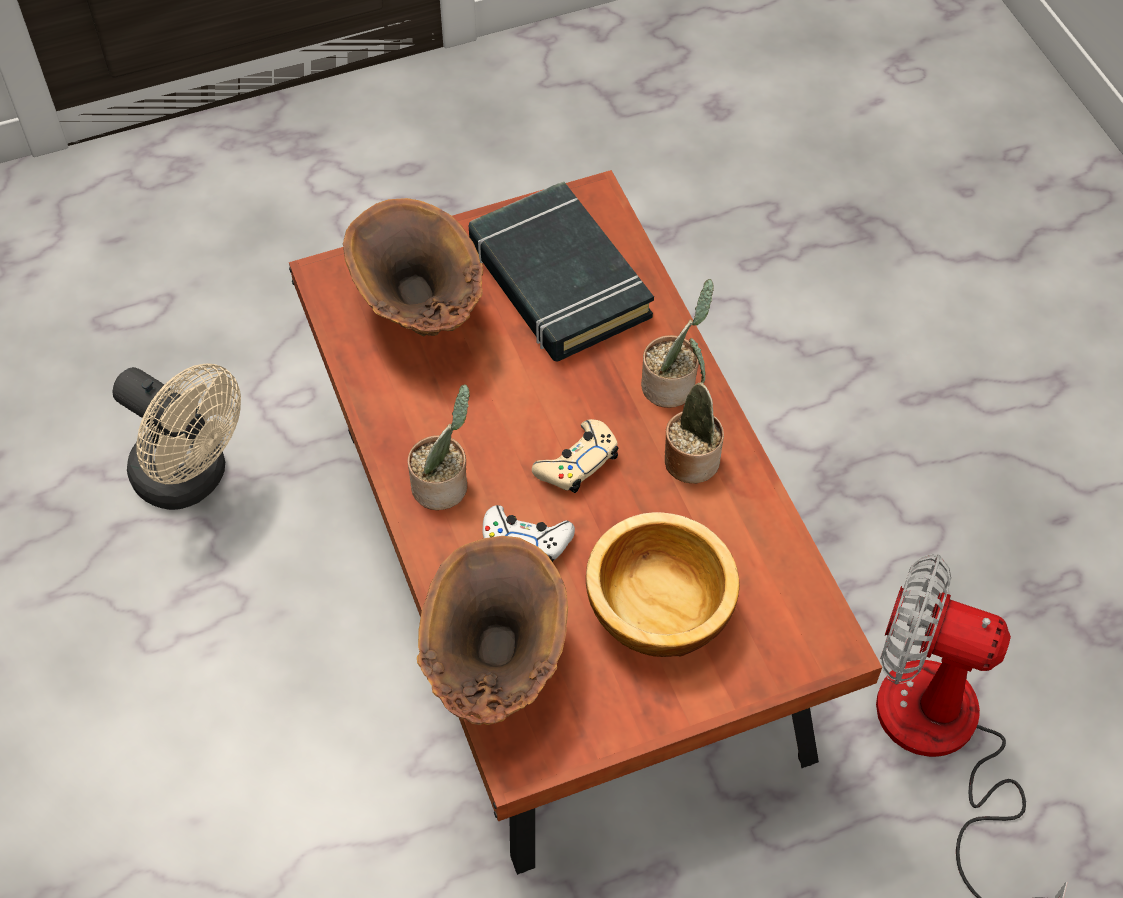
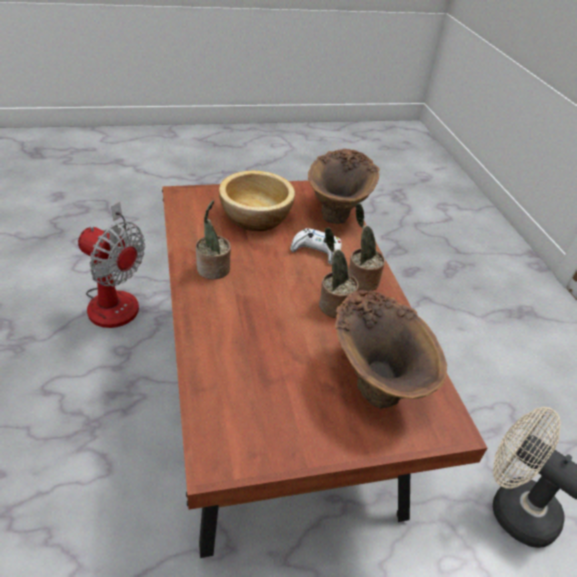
camera: 175 degrees left, 15 degrees down
black book [469,181,654,362] -> none
beige game controller [532,419,618,493] -> none
potted plant [641,279,714,408] -> potted plant moved to [319,227,358,318]

